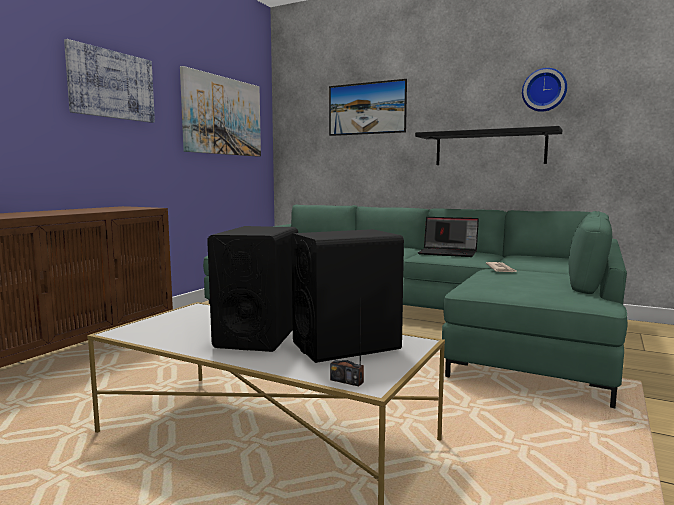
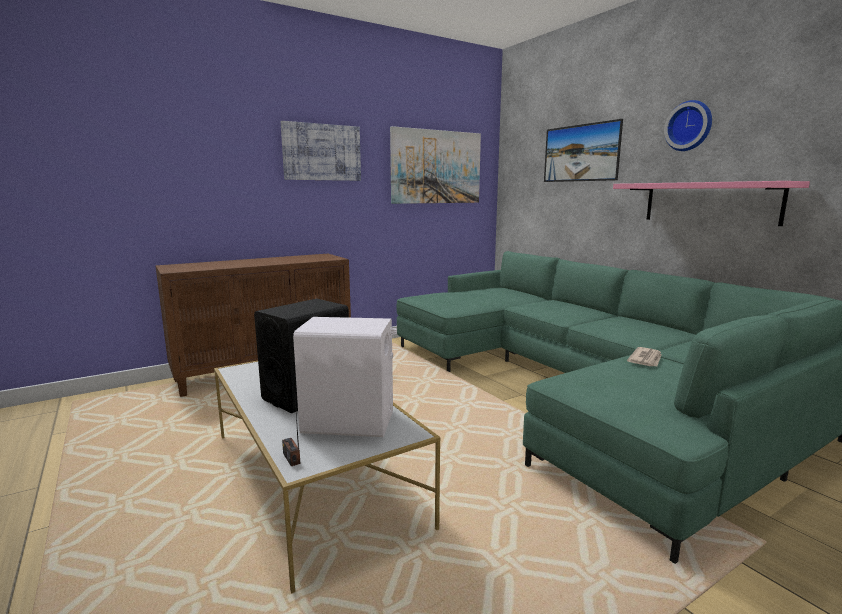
camera: 30 degrees right, 5 degrees up
black speaker [291,229,404,363] -> white speaker [293,317,397,437]
black shelf [415,126,562,165] -> pink shelf [613,181,810,226]
laptop [418,217,479,257] -> none
wall clock [522,68,567,112] -> wall clock moved to [664,100,712,151]

